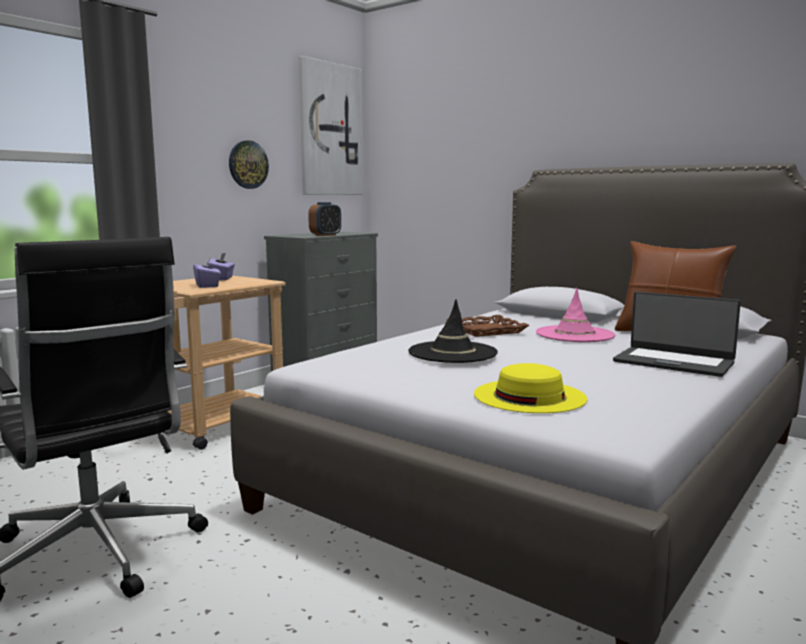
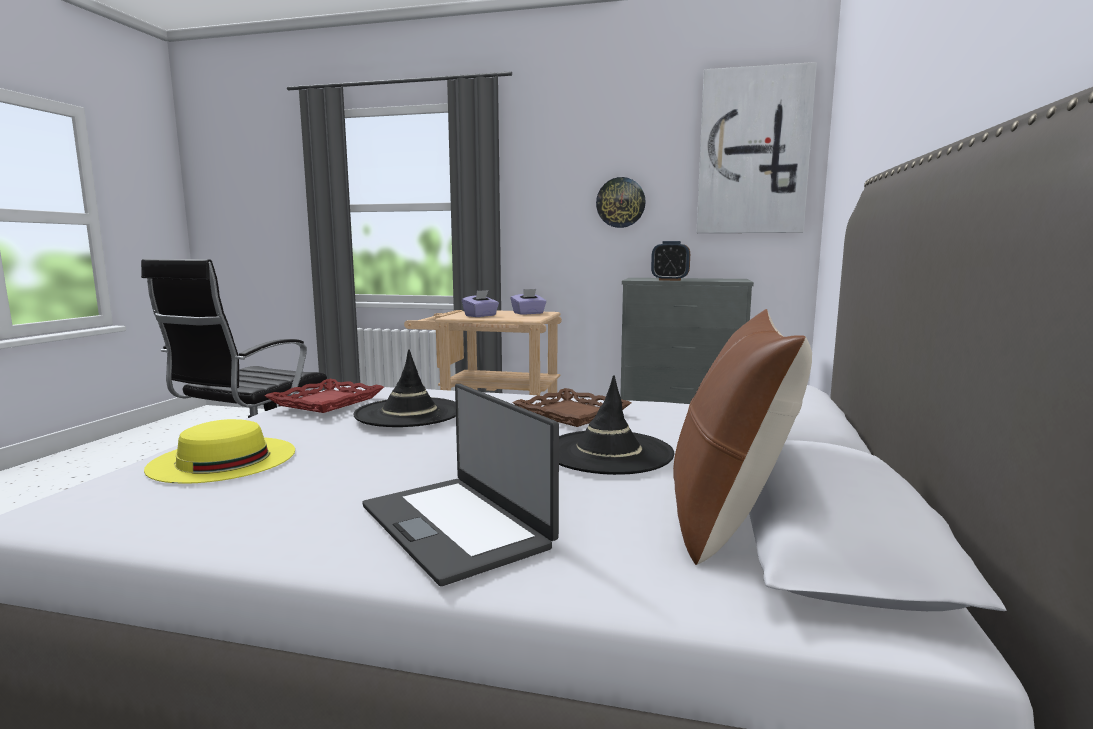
camera: 65 degrees right, 0 degrees up
pink hat [536,288,615,342] -> black hat [559,375,675,475]
laptop [613,292,741,377] -> laptop turned 45 degrees counterclockwise [362,384,559,586]
none -> red tray [265,379,384,413]

